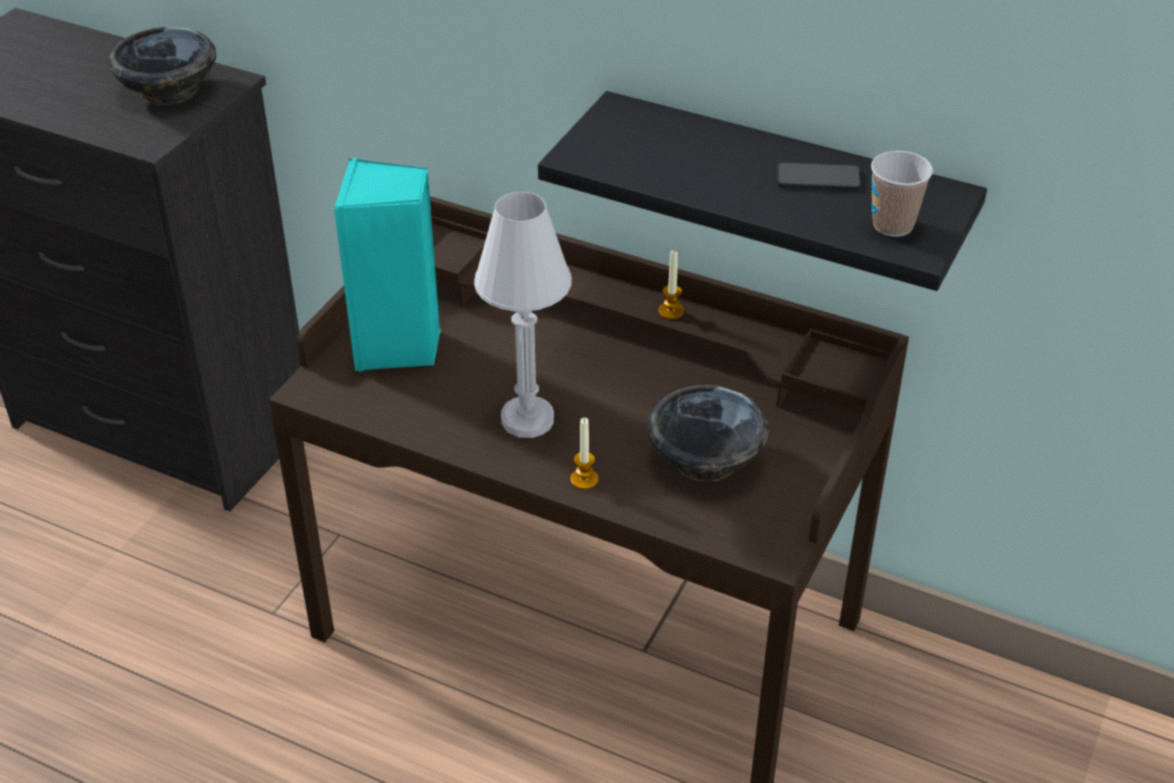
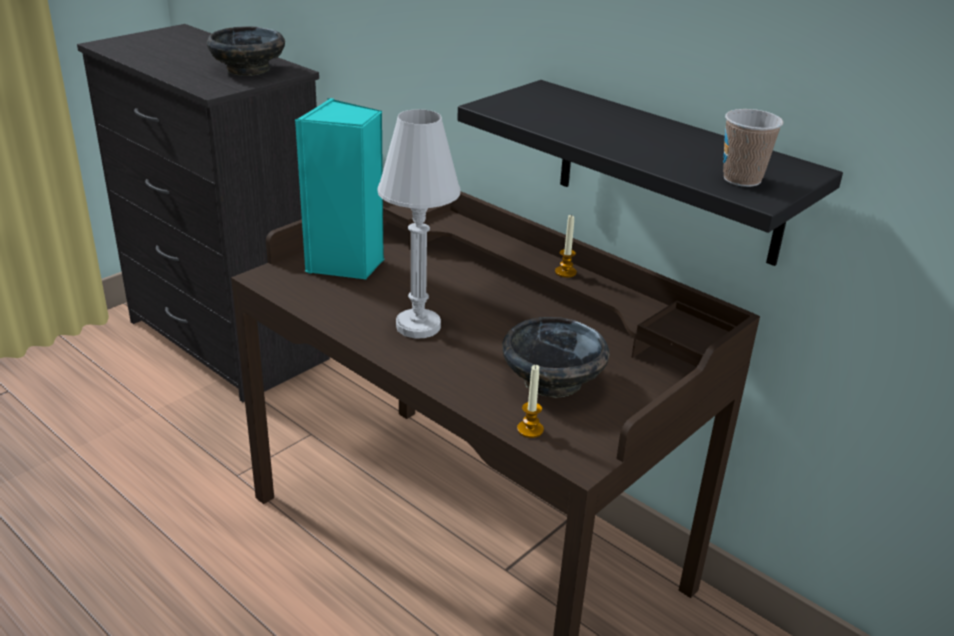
camera: 15 degrees right, 10 degrees down
candle [571,417,599,490] -> candle moved to [517,365,544,438]
phone [777,162,861,190] -> none

